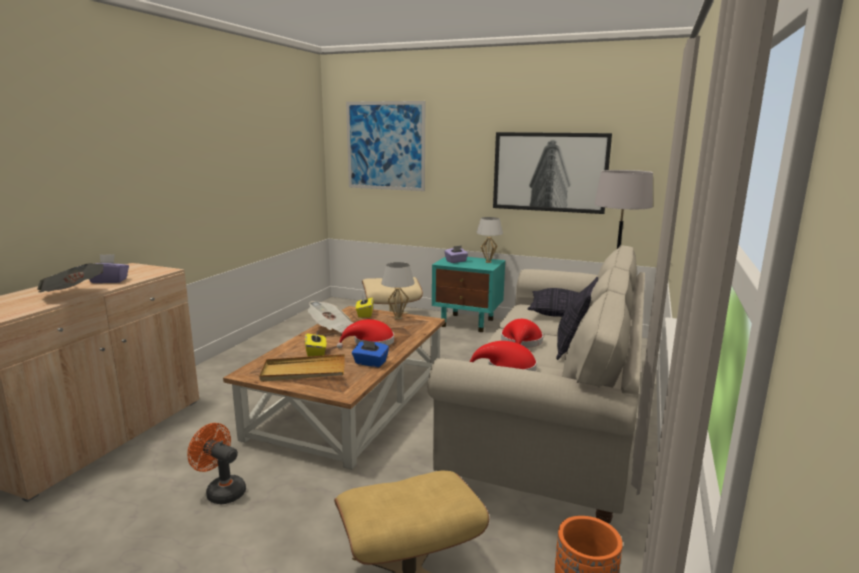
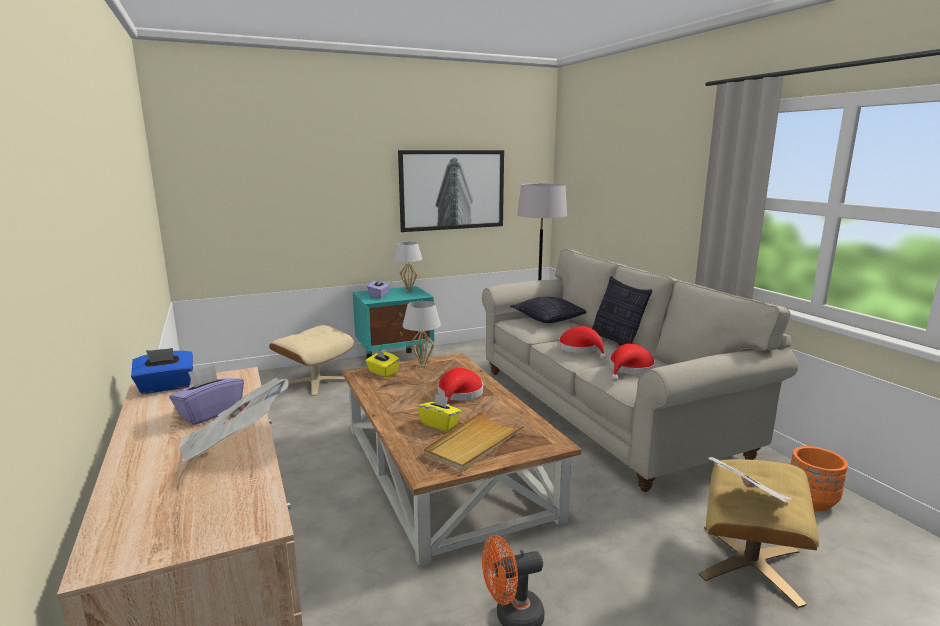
camera: 45 degrees left, 0 degrees up
newspaper [308,301,353,333] -> newspaper moved to [708,457,792,503]
picture [346,101,425,191] -> none
blue tissue box [352,340,389,367] -> blue tissue box moved to [131,348,193,394]

